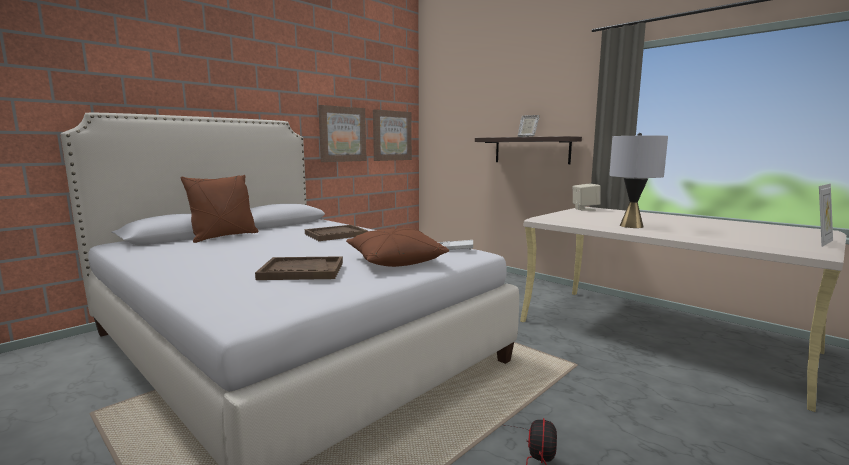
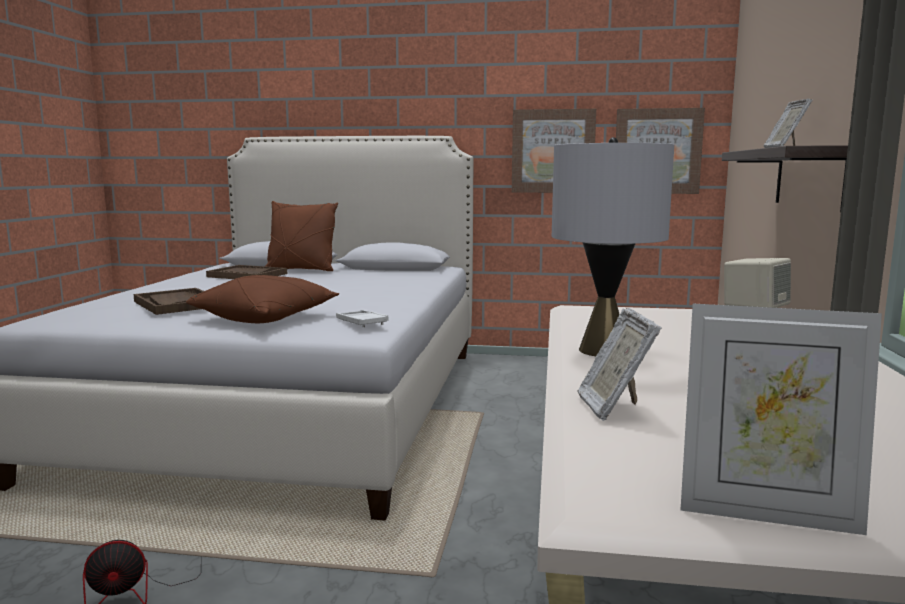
camera: 55 degrees right, 0 degrees up
brown tray [305,225,368,241] -> brown tray moved to [206,265,287,279]
none -> picture frame [578,308,662,421]

